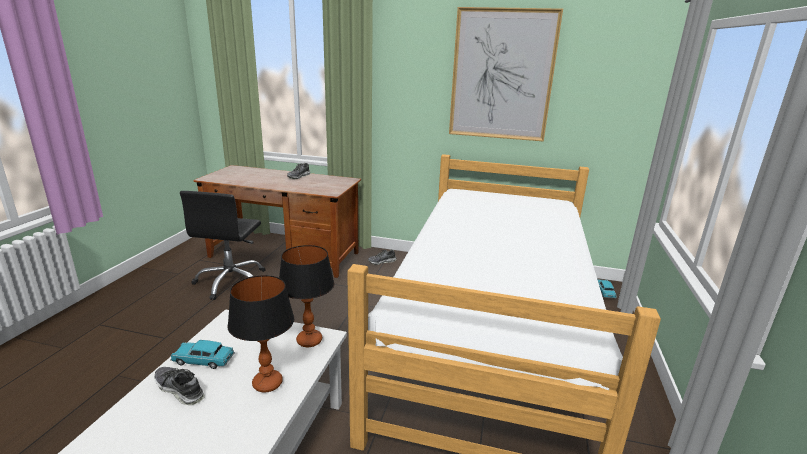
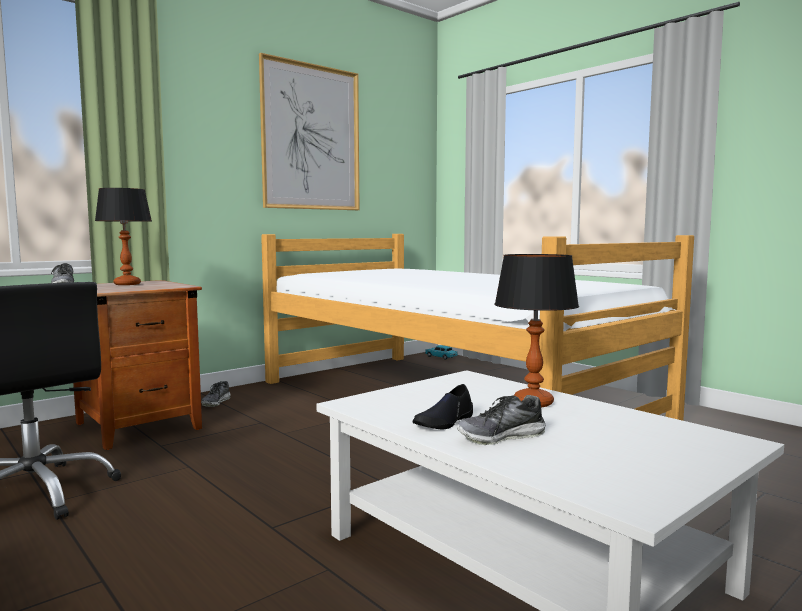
camera: 55 degrees left, 15 degrees down
turquoise toy car [170,340,235,369] -> black shoe [413,384,473,429]
table lamp [279,245,334,347] -> table lamp moved to [95,188,152,285]

